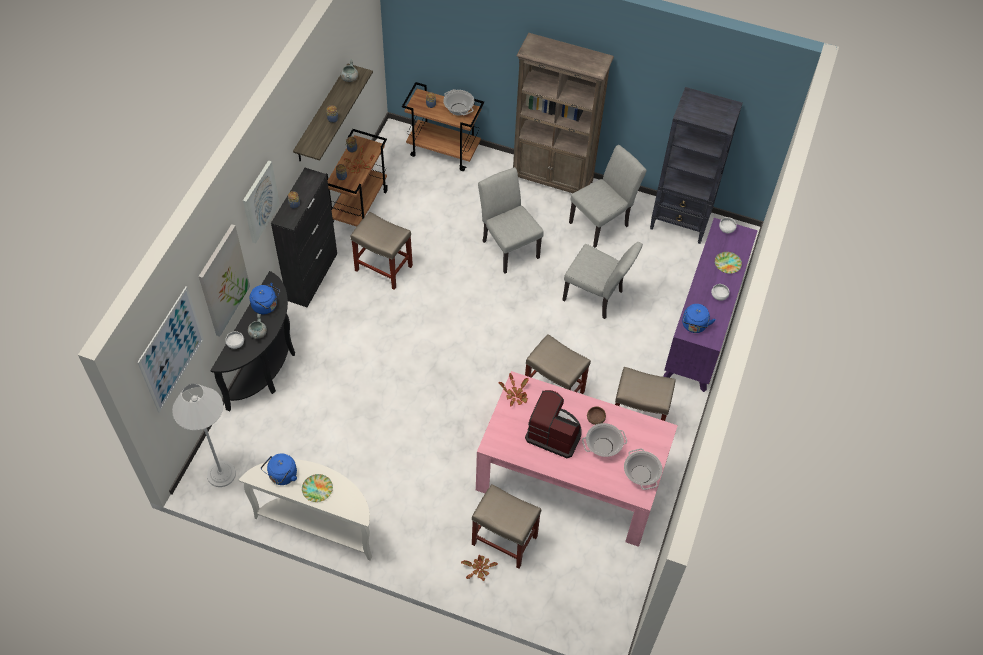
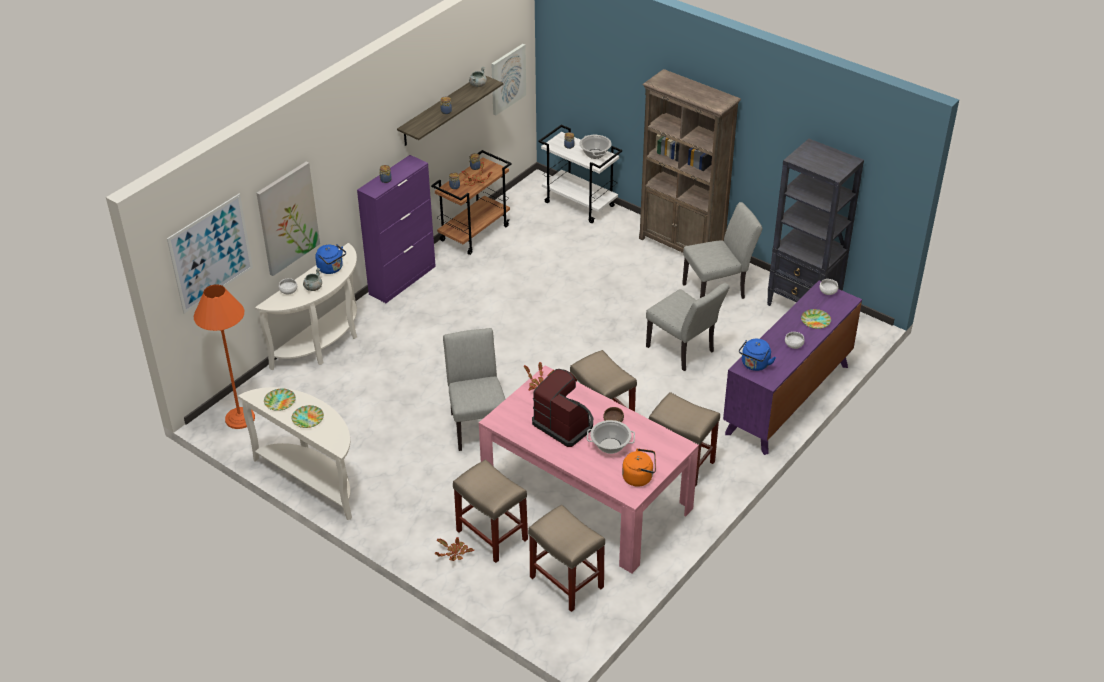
camera: 20 degrees right, 15 degrees down
white floor lamp [172,384,236,487] -> orange floor lamp [194,284,255,429]
black console table [210,271,295,411] -> white console table [255,243,357,370]
picture [243,160,280,243] -> picture moved to [491,44,526,116]
blue kettle [261,453,297,485] -> plate [264,388,296,411]
black cabinet [271,168,337,307] -> purple cabinet [357,155,436,303]
beige stool [350,212,413,290] -> beige stool moved to [528,504,605,612]
brown cart [402,82,484,171] -> white cart [538,125,622,223]
grey chair [478,167,544,274] -> grey chair moved to [443,328,505,451]
cooking pot [624,448,662,490] -> orange kettle [622,449,656,486]

